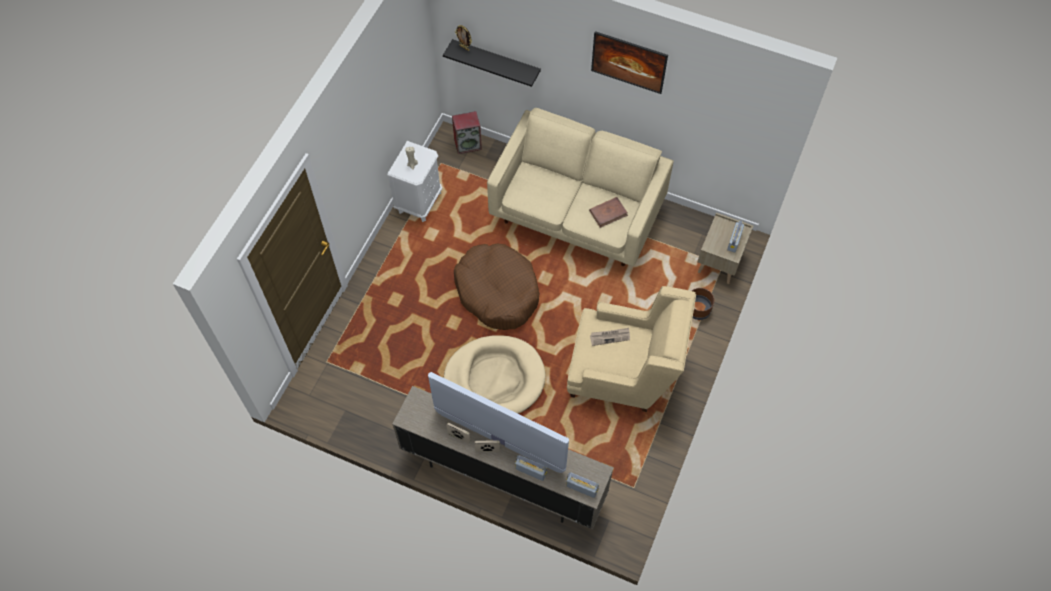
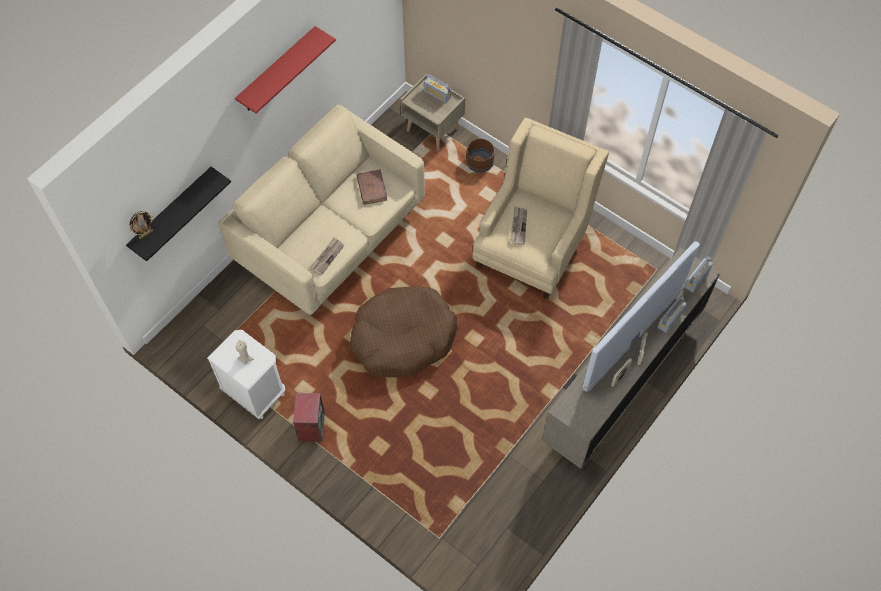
camera: 75 degrees left, 0 degrees up
beige dog bed [444,335,546,414] -> none
speaker [452,111,482,154] -> speaker moved to [293,393,325,442]
picture [591,31,668,94] -> red shelf [235,26,336,113]
none -> newspaper [310,237,344,276]

